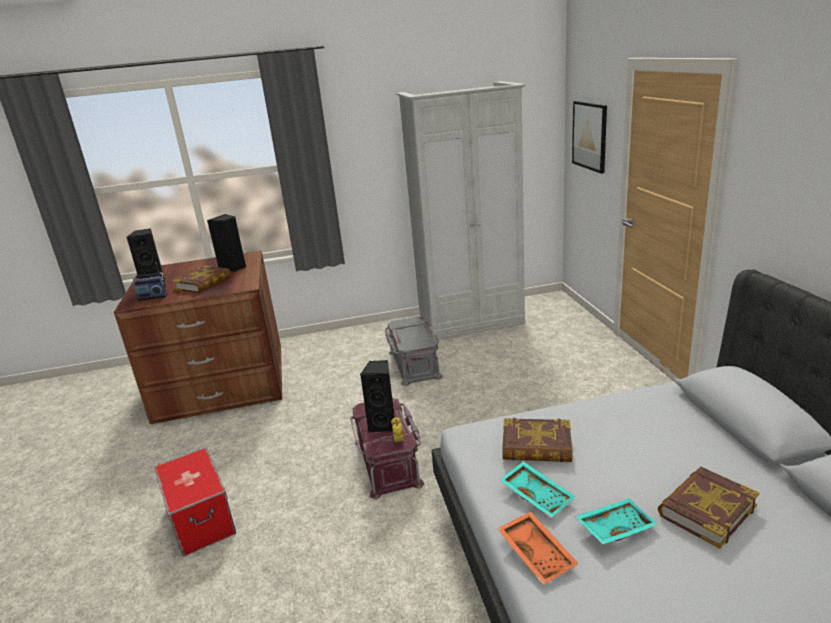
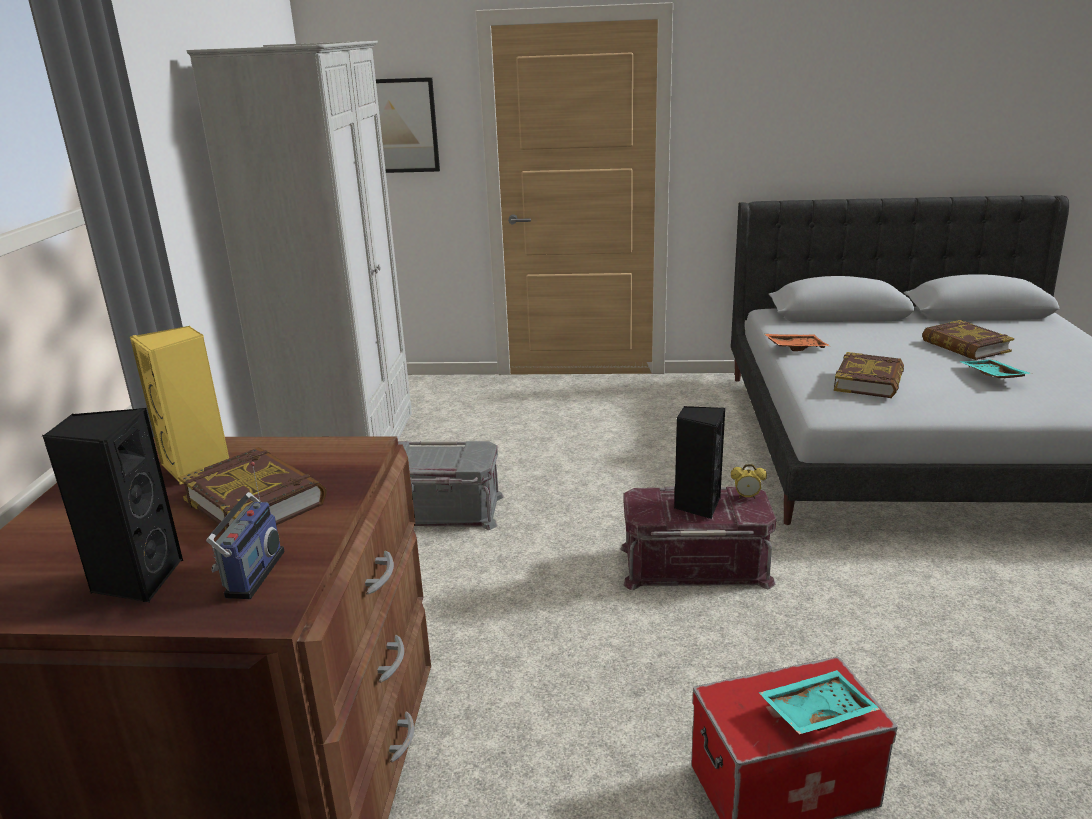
camera: 75 degrees left, 0 degrees up
black speaker [207,214,246,272] -> yellow speaker [130,326,229,485]
orange tray [497,511,579,585] -> orange tray moved to [765,334,830,351]
turquoise tray [499,461,576,518] -> turquoise tray moved to [759,670,880,735]

